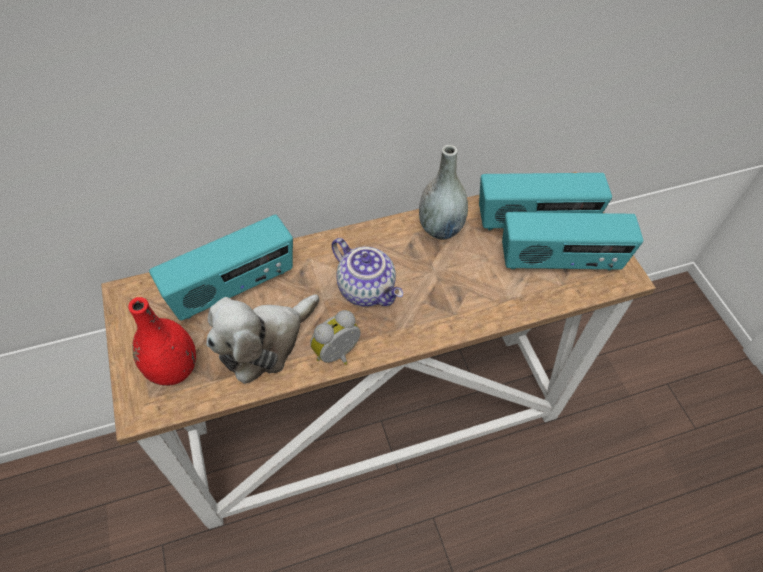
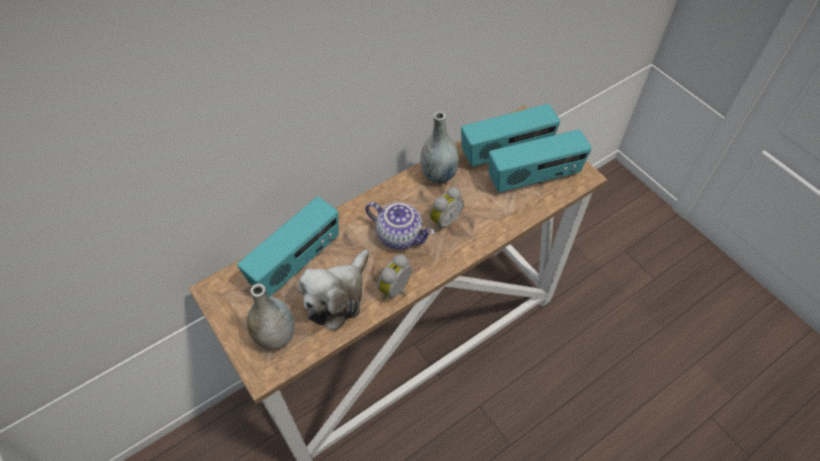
camera: 15 degrees left, 0 degrees up
red vase [128,297,196,386] -> grey vase [247,284,295,350]
none -> alarm clock [430,187,464,232]

